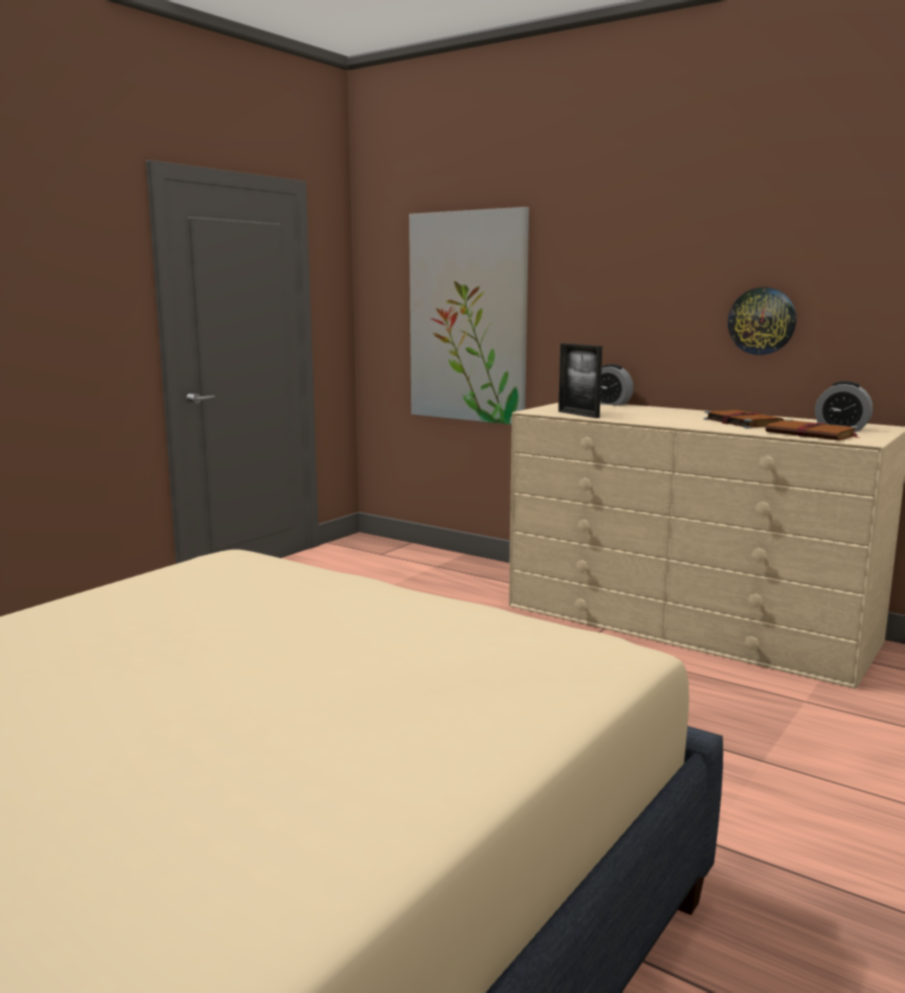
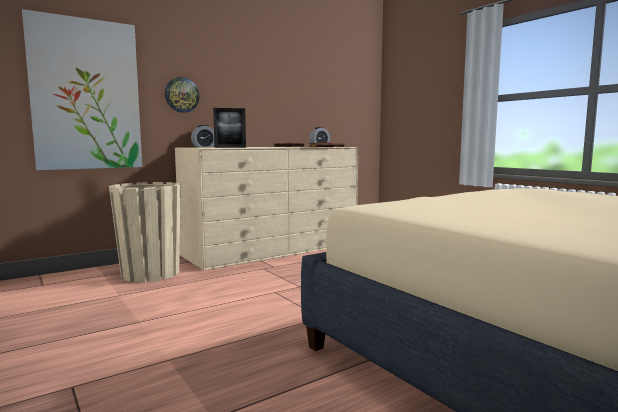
camera: 70 degrees left, 5 degrees down
wall clock [728,288,796,355] -> wall clock moved to [165,77,199,113]
none -> beige planter [109,182,181,282]

